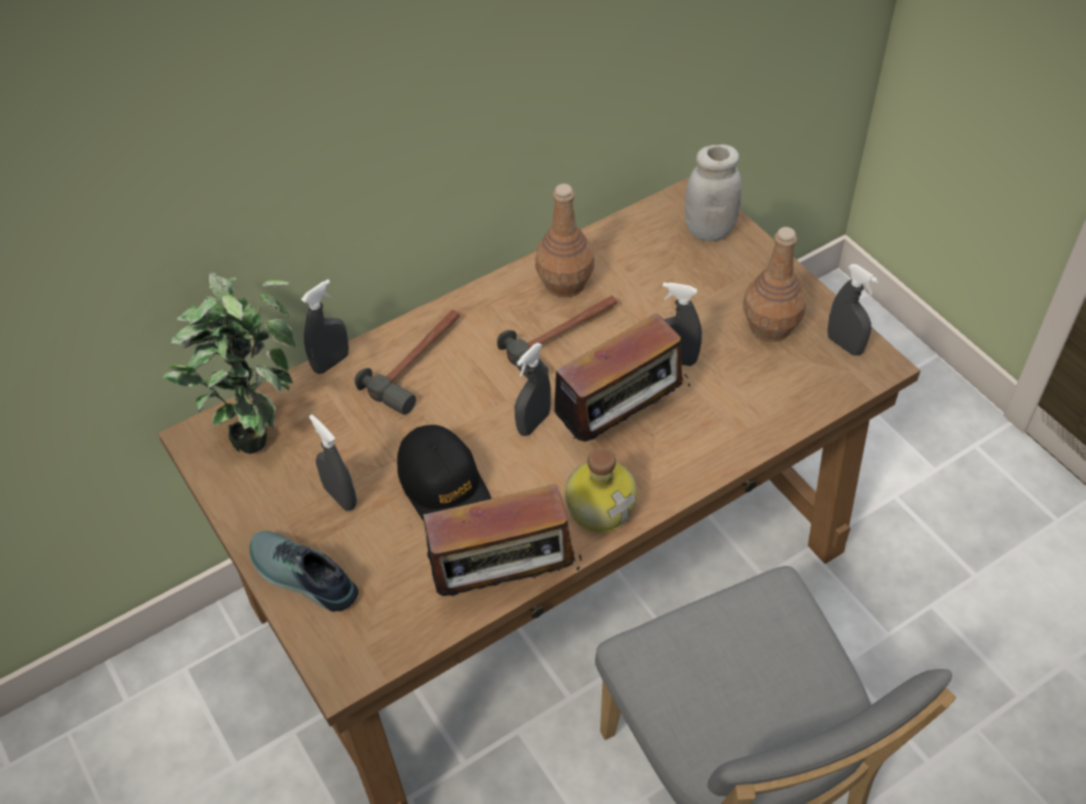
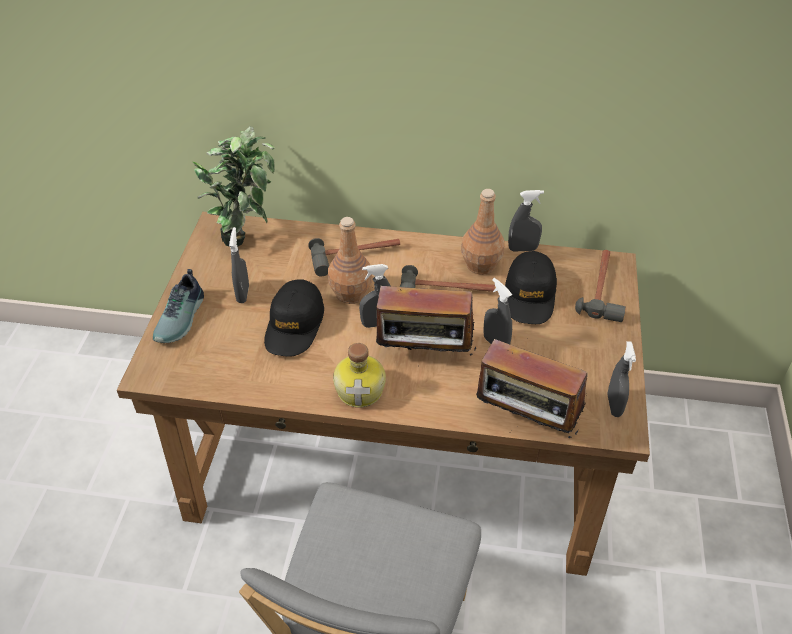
camera: 40 degrees right, 5 degrees down
shoe [249,531,359,612] -> shoe turned 150 degrees counterclockwise [153,269,204,343]
grey spray bottle [301,279,349,374] -> grey spray bottle moved to [508,190,544,252]
radio [423,484,583,612] -> radio moved to [476,338,587,440]
white jar [685,145,742,241] -> hammer [575,250,626,322]
brown bottle [743,227,806,342] -> brown bottle moved to [328,217,373,304]
none -> black cap [505,251,557,324]

